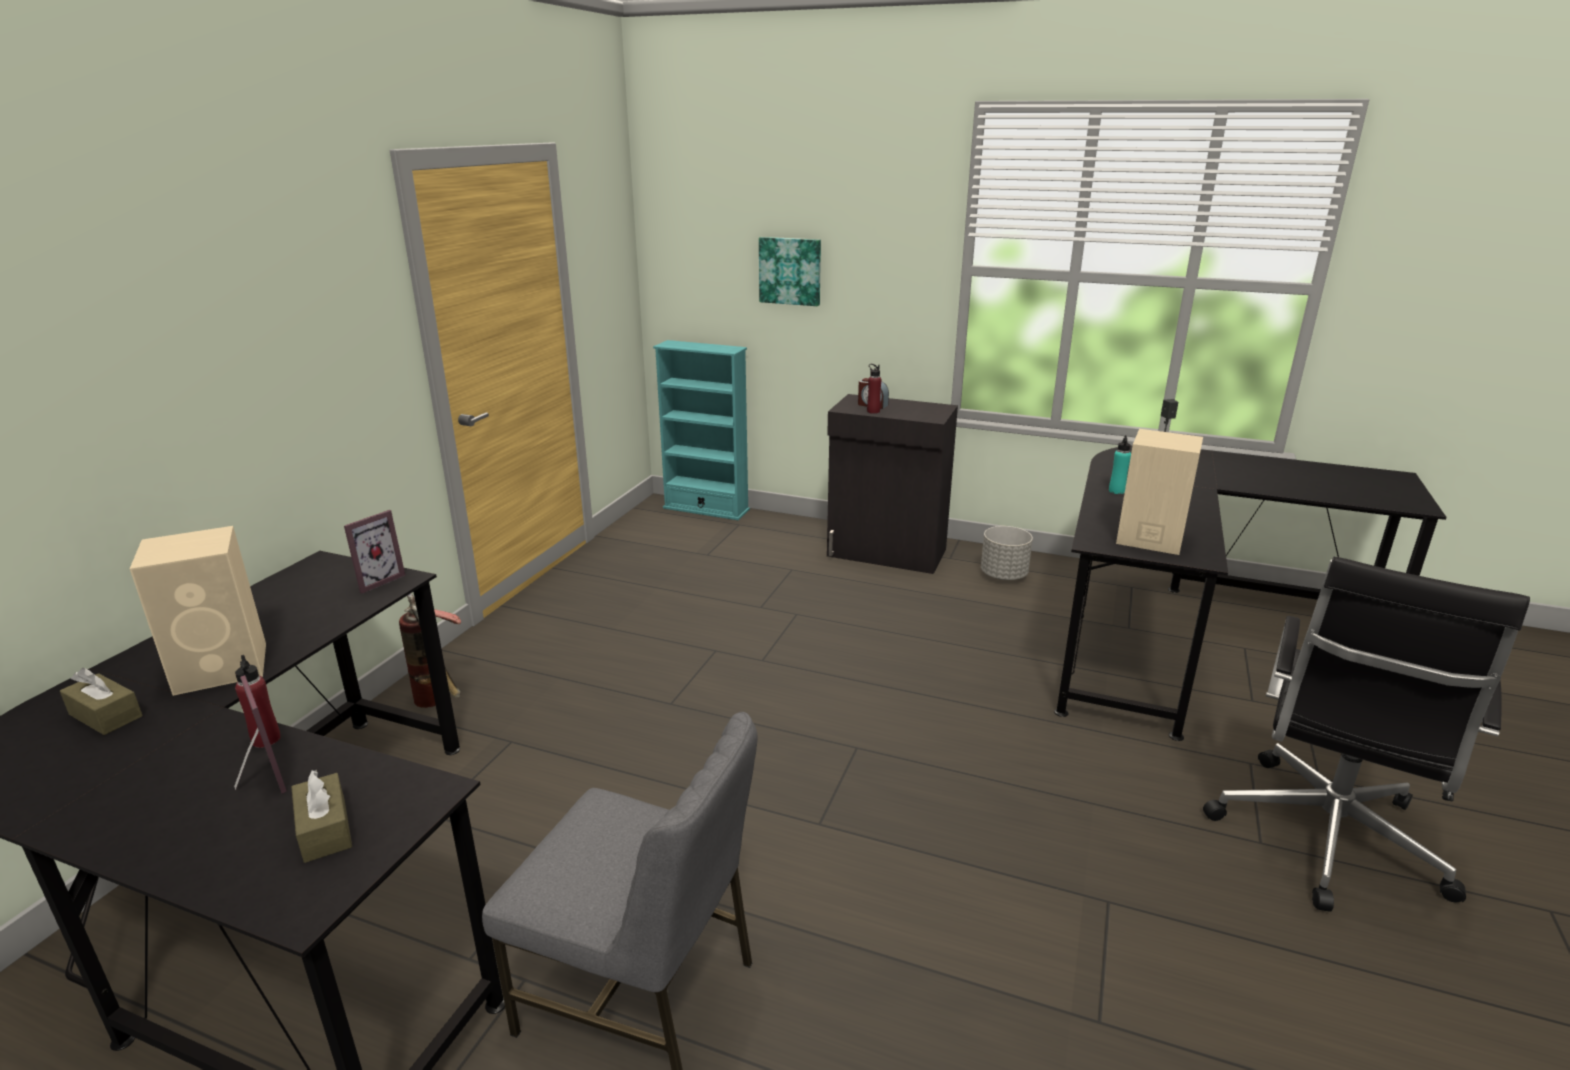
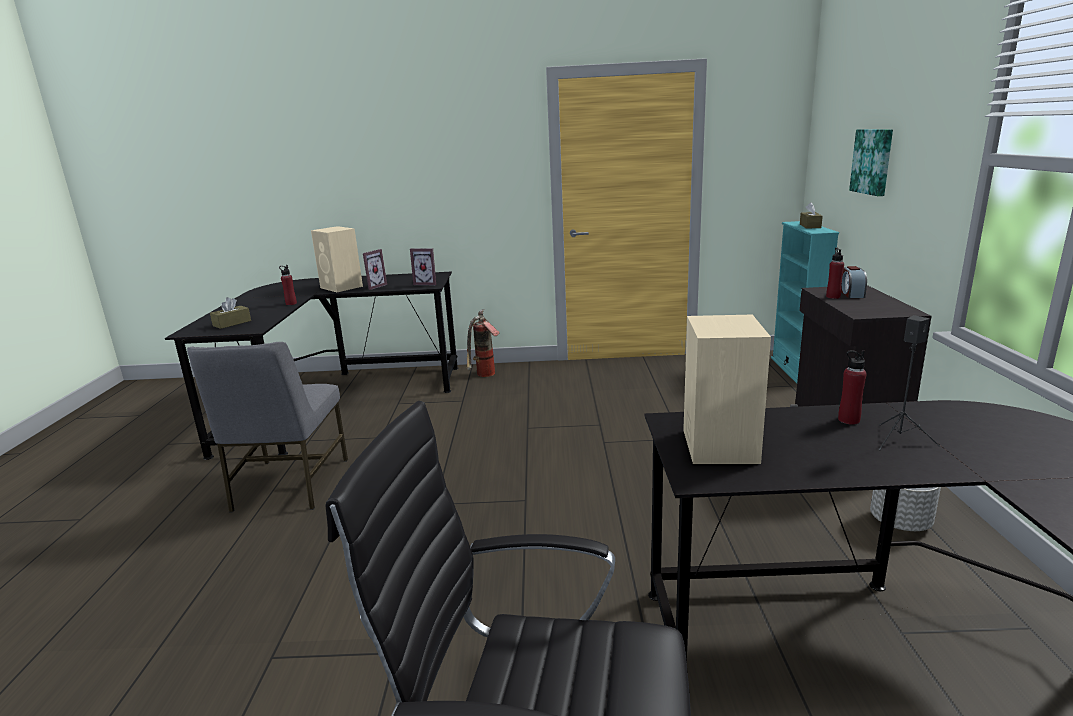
camera: 70 degrees right, 5 degrees down
brown tissue box [60,668,143,735] -> brown tissue box moved to [800,202,823,229]
picture frame [234,675,287,794] -> picture frame moved to [363,249,387,290]
turquoise bottle [1109,435,1131,494] -> red bottle [838,350,866,425]

